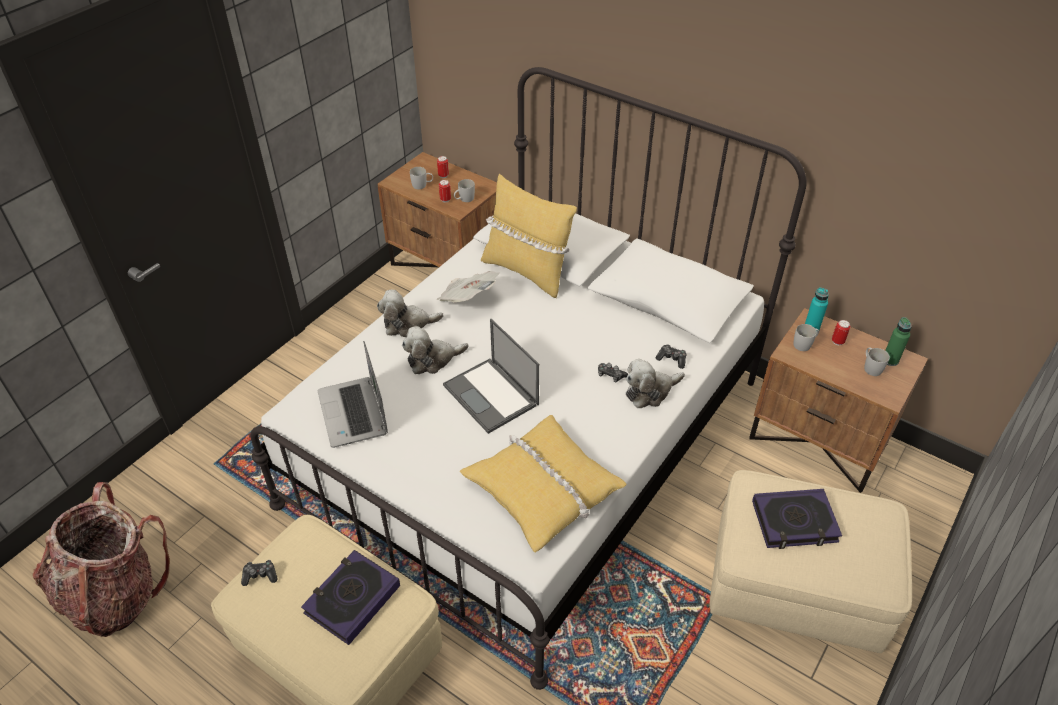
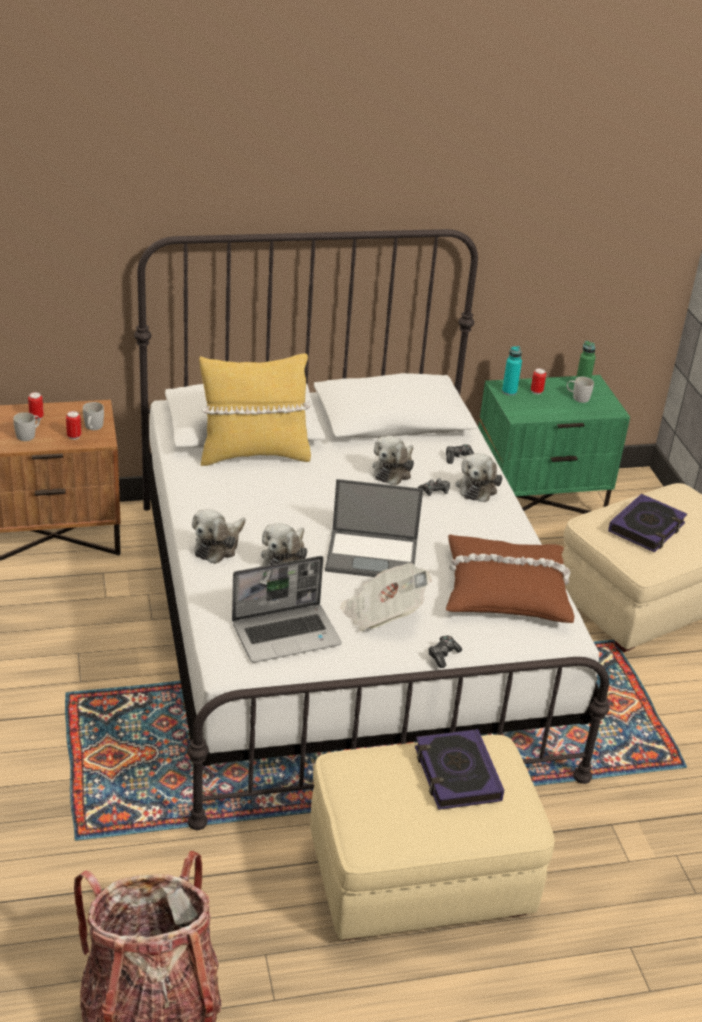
camera: 50 degrees left, 10 degrees down
game controller [241,560,278,586] -> game controller moved to [428,636,462,668]
laptop [318,341,388,448] -> laptop turned 45 degrees counterclockwise [232,556,342,663]
newspaper [436,271,500,302] -> newspaper moved to [340,563,432,631]
yellow pillow [459,415,627,553] -> brown pillow [446,535,574,623]
brown nightstand [749,308,928,493] -> green nightstand [478,375,630,514]
white mug [794,324,819,351] -> none
none -> plush toy [372,436,414,486]

